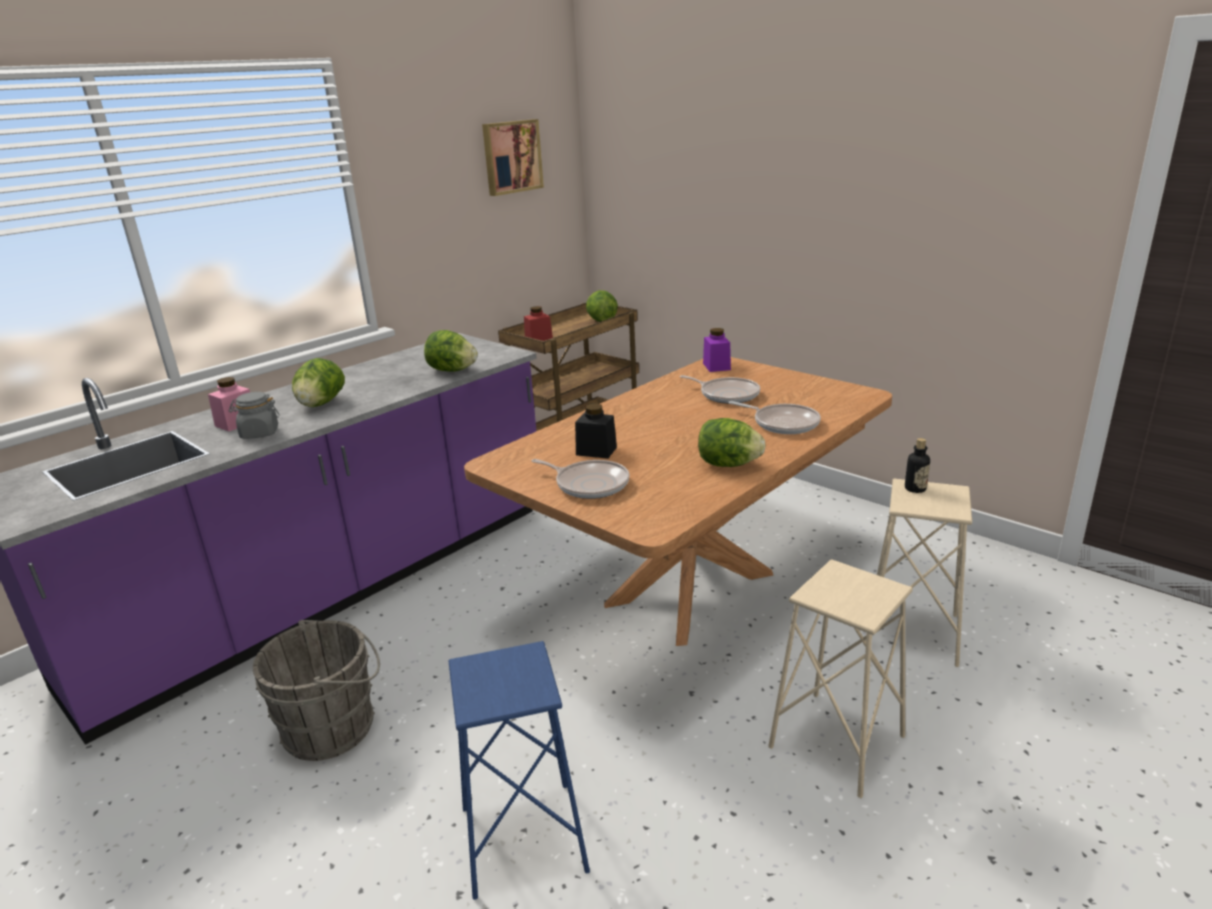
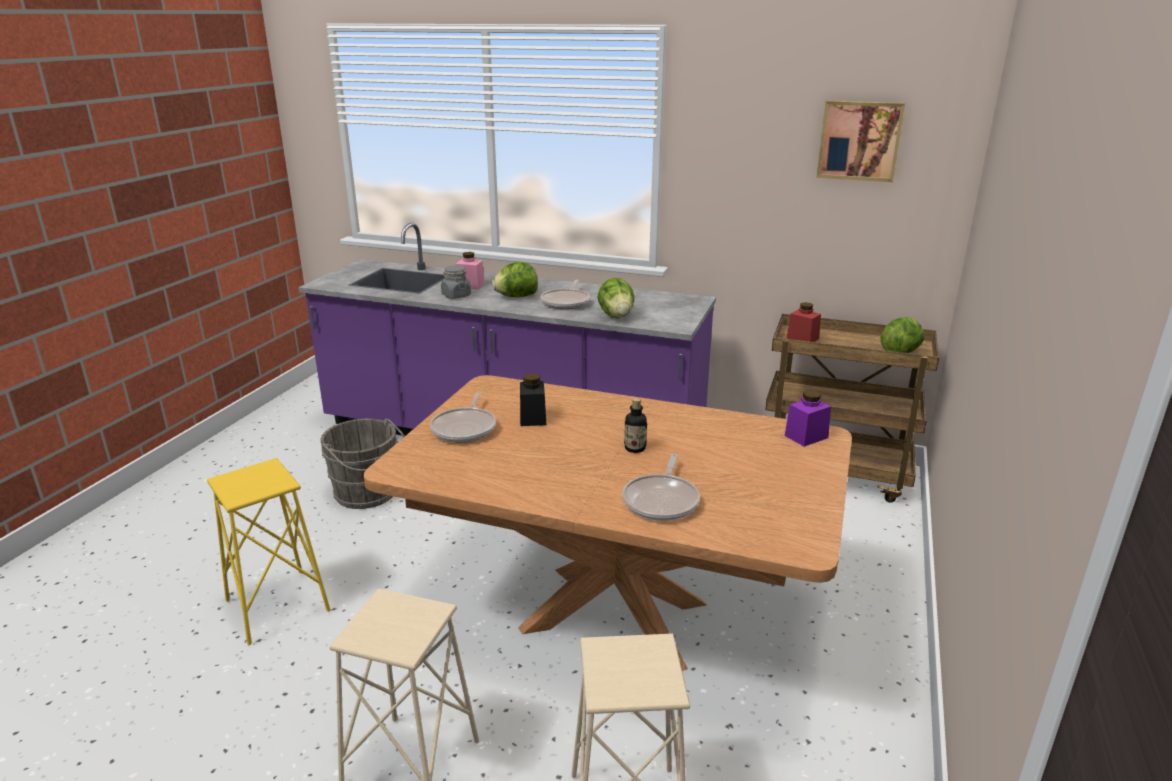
camera: 65 degrees right, 0 degrees up
blue stool [448,641,590,900] -> yellow stool [207,458,330,645]
frying pan [680,375,760,404] -> frying pan moved to [541,280,590,309]
lettuce [698,418,766,467] -> none
bottle [905,438,930,493] -> bottle moved to [624,398,647,453]

